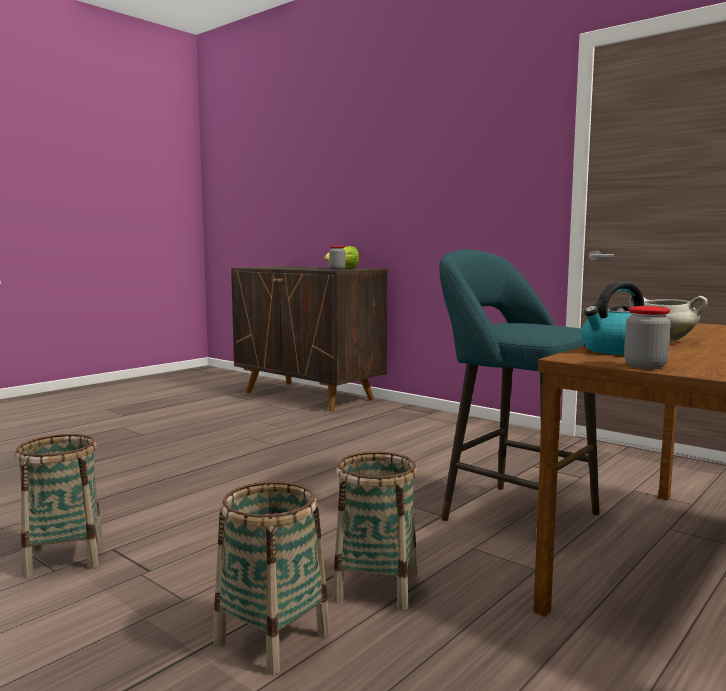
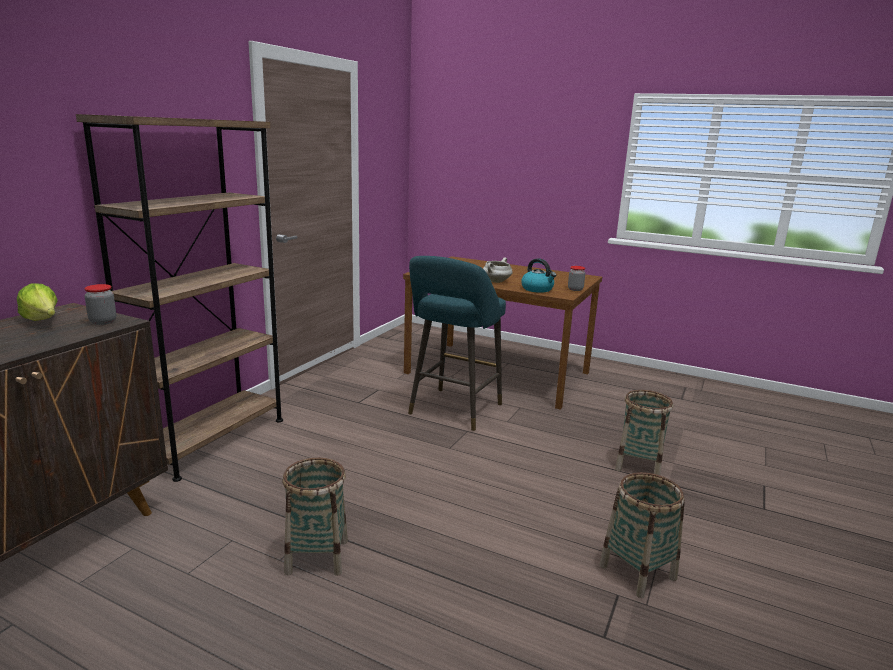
camera: 105 degrees left, 10 degrees up
basket [332,451,417,611] -> basket moved to [282,458,348,576]
none -> brown bookcase [76,114,283,482]

